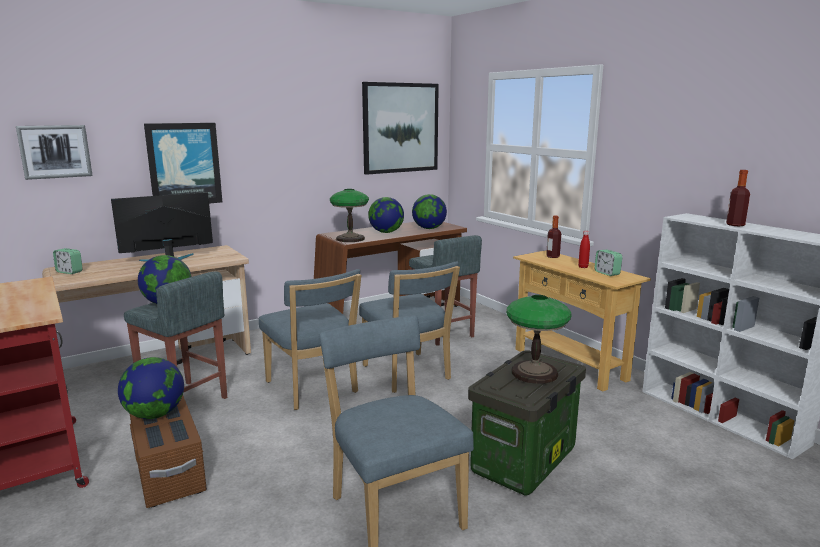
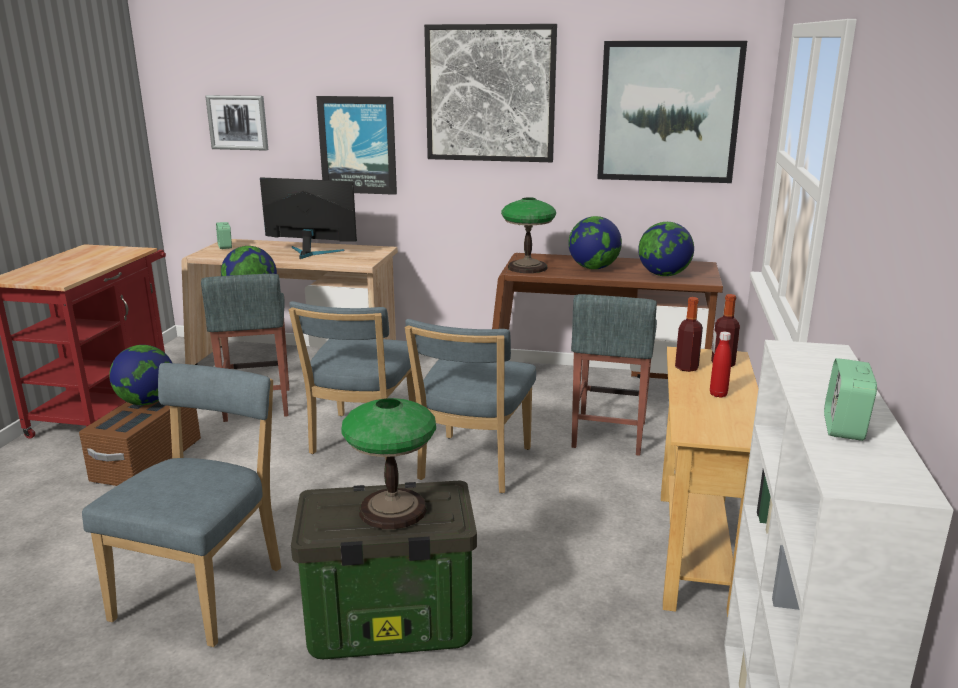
camera: 45 degrees right, 5 degrees up
alarm clock [594,250,622,276] -> alarm clock moved to [824,358,877,441]
bottle [726,170,750,226] -> bottle moved to [675,297,703,372]
none -> picture [424,24,557,162]

